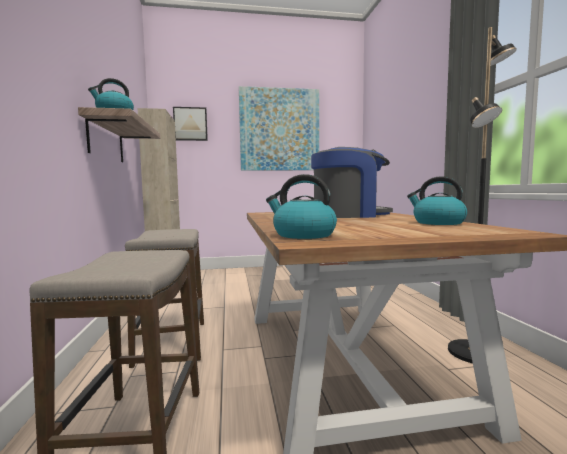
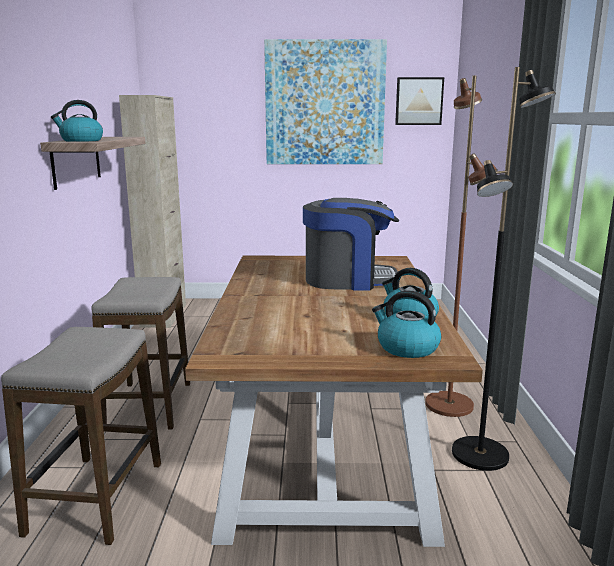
camera: 10 degrees right, 10 degrees up
picture [173,107,208,141] -> picture moved to [395,77,444,125]
kettle [266,174,337,239] -> kettle moved to [372,290,441,358]
none -> brown floor lamp [425,75,498,417]

